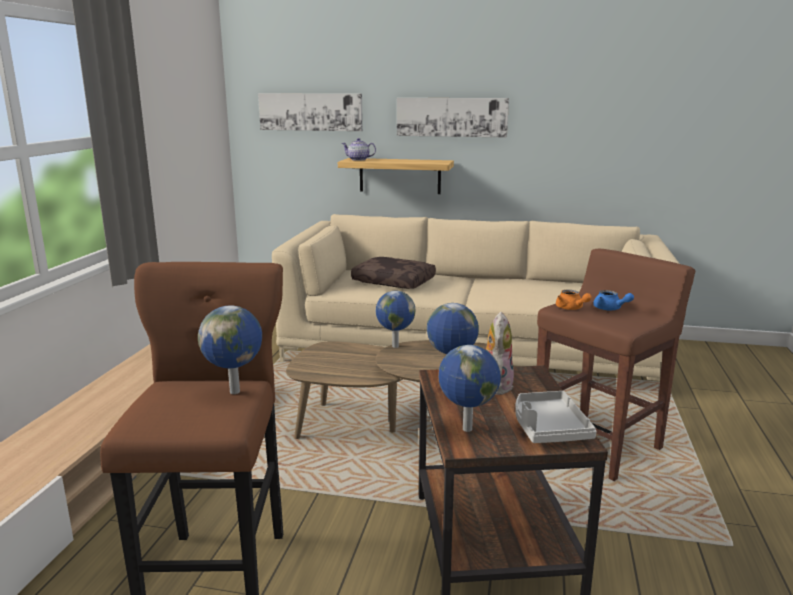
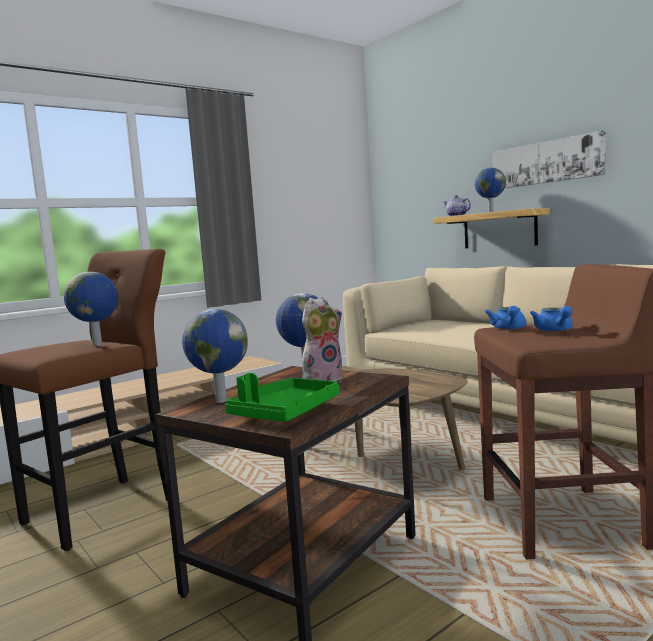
camera: 40 degrees right, 10 degrees down
picture [258,93,363,131] -> none
brown pillow [351,257,436,289] -> none
globe [376,291,415,348] -> globe moved to [475,167,506,213]
grey tray [515,391,597,443] -> green tray [225,373,340,422]
orange teapot [556,290,592,310] -> blue teapot [485,306,527,330]

